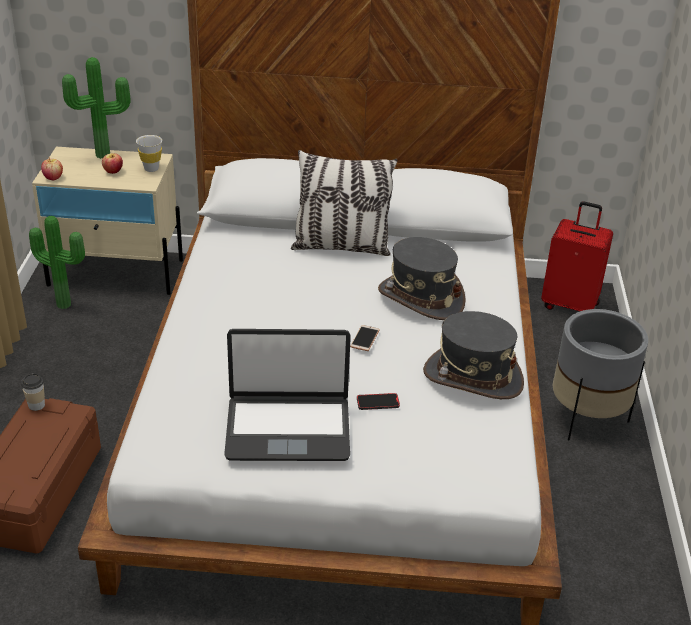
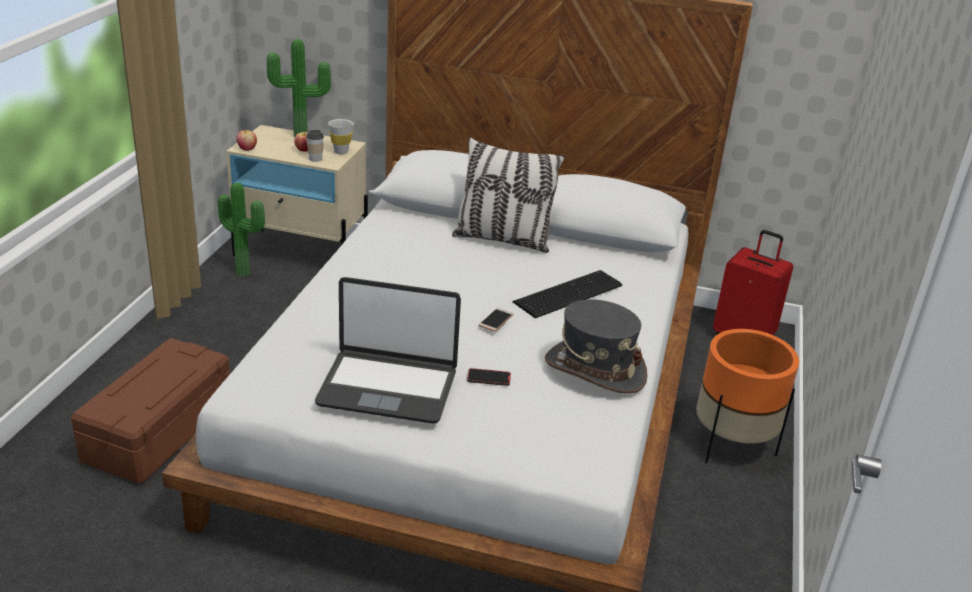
camera: 10 degrees right, 5 degrees down
cup [21,373,45,411] -> cup moved to [306,130,324,162]
grey hat [378,237,466,320] -> keyboard [513,270,622,318]
grey planter [553,309,648,440] -> orange planter [696,329,799,464]

